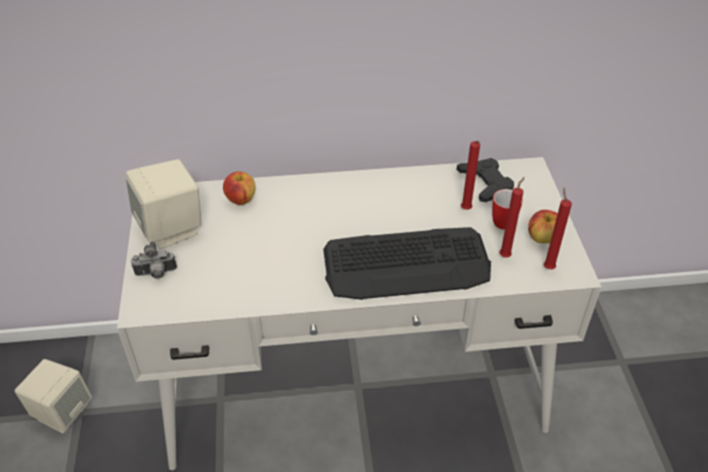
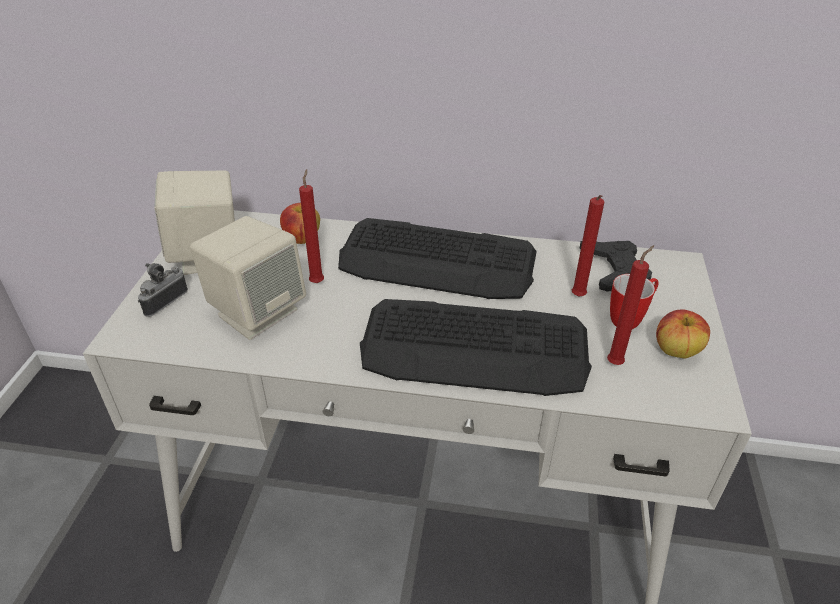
camera: 15 degrees right, 5 degrees down
beige speaker [15,359,92,434] -> beige speaker moved to [190,216,306,340]
camera [131,241,177,279] -> camera turned 120 degrees clockwise [138,263,188,317]
red candle [544,187,572,269] -> red candle moved to [299,169,324,283]
none -> keyboard [338,218,537,299]

